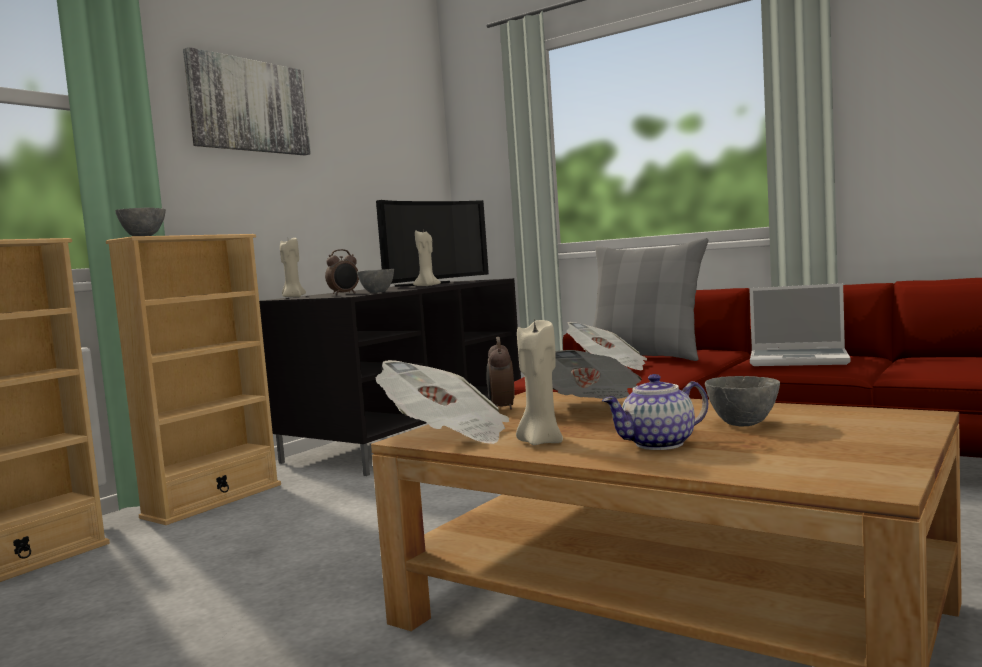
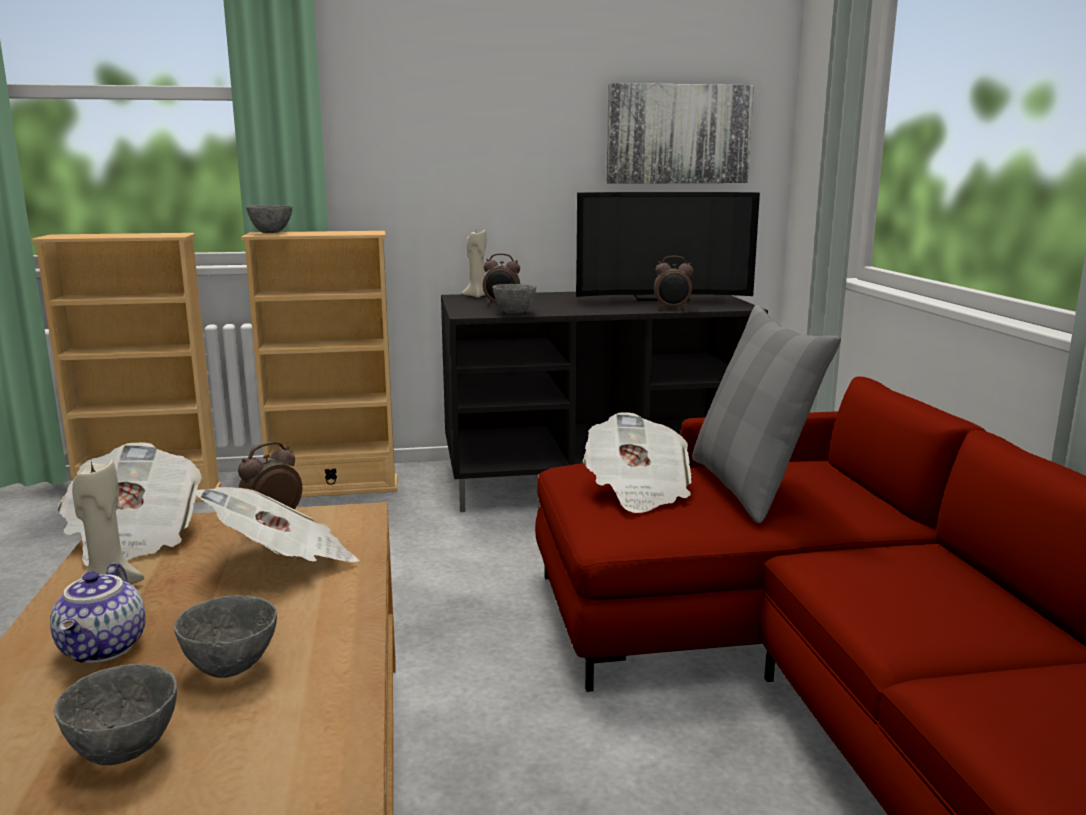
camera: 45 degrees right, 10 degrees up
picture [183,47,311,155] -> picture moved to [607,83,754,184]
beige candle [413,230,441,286] -> none
teapot [602,374,708,450] -> teapot turned 120 degrees counterclockwise [50,563,146,663]
laptop [749,283,851,366] -> none
none -> grey bowl [54,664,177,765]
none -> alarm clock [654,256,693,310]

